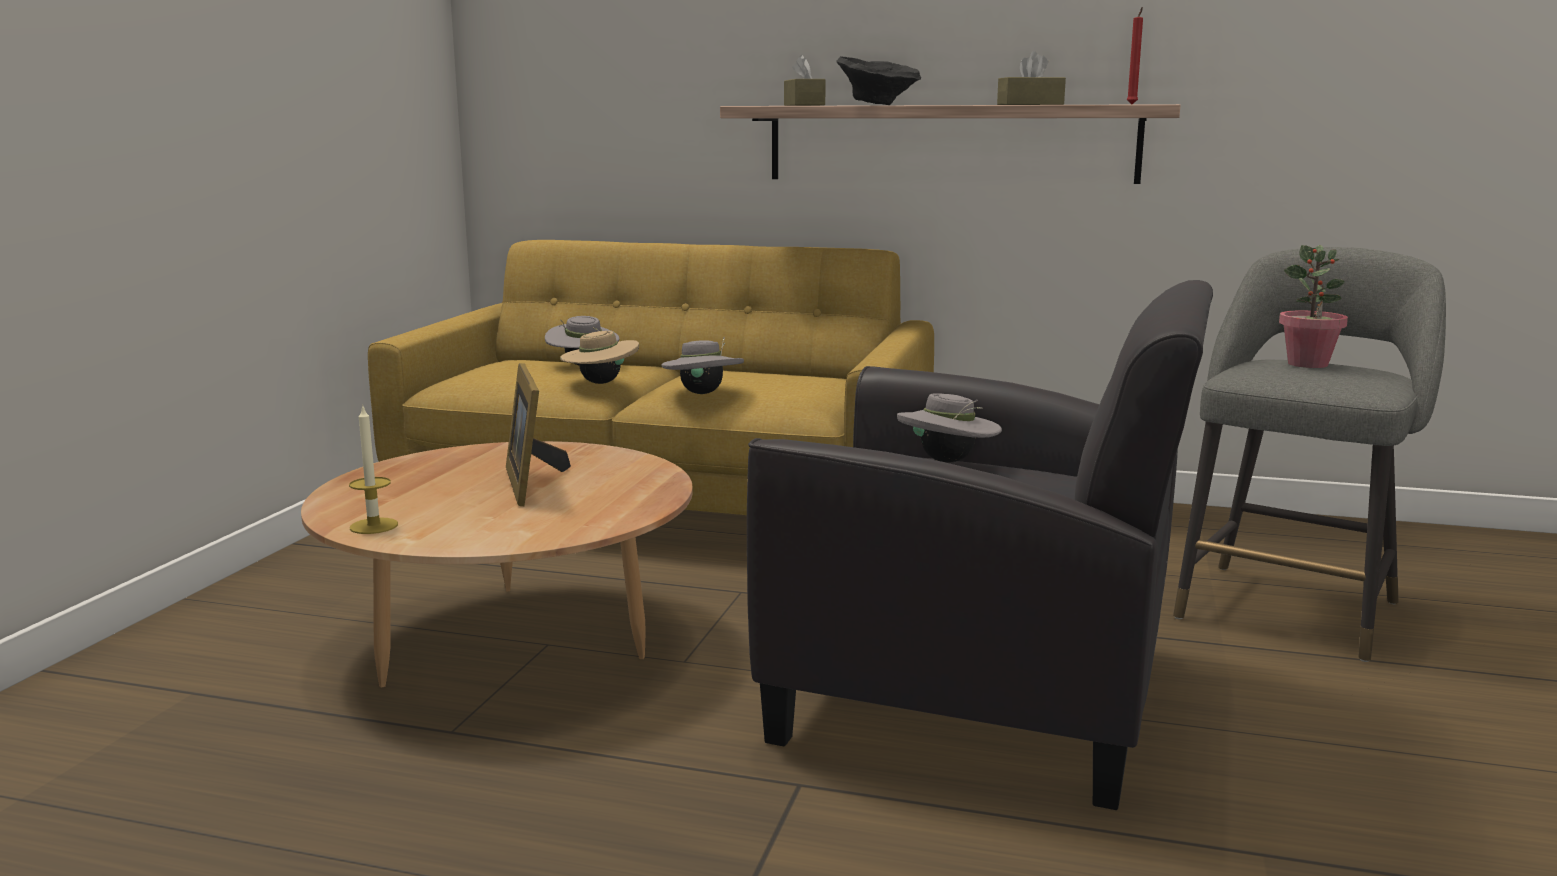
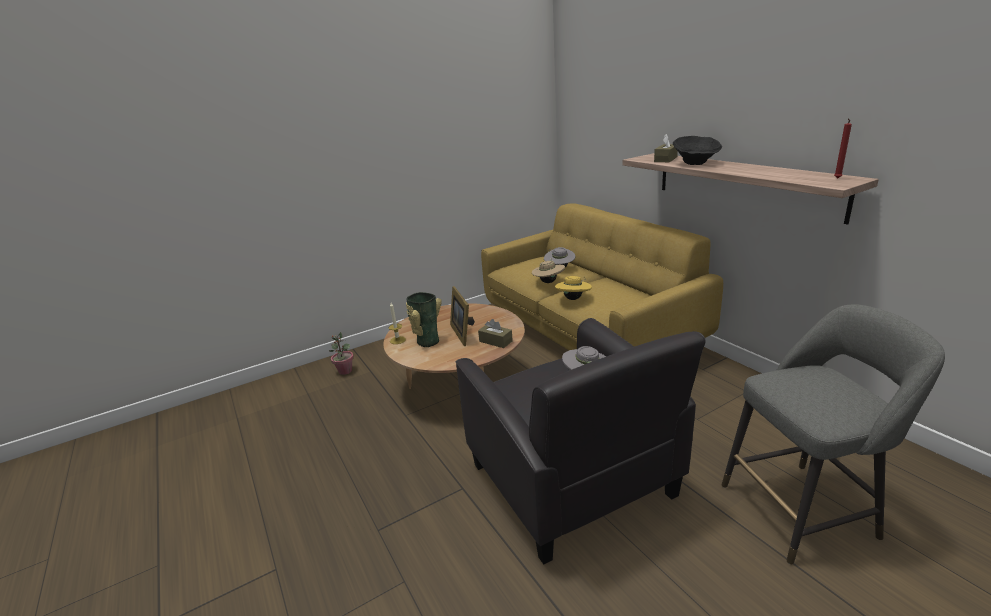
camera: 45 degrees right, 10 degrees up
picture frame [506,363,571,506] -> picture frame turned 45 degrees counterclockwise [450,286,475,346]
grey hat [661,338,744,394] -> yellow hat [555,276,592,300]
brown tissue box [997,51,1066,105] -> brown tissue box moved to [478,319,513,348]
potted plant [1279,245,1348,368] -> potted plant moved to [329,332,354,375]
none -> vase [406,292,442,347]

